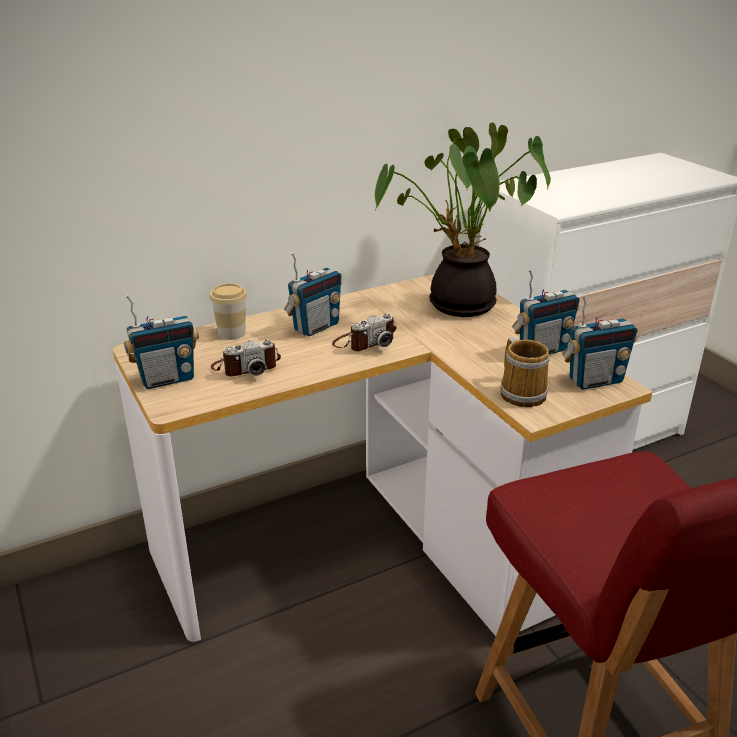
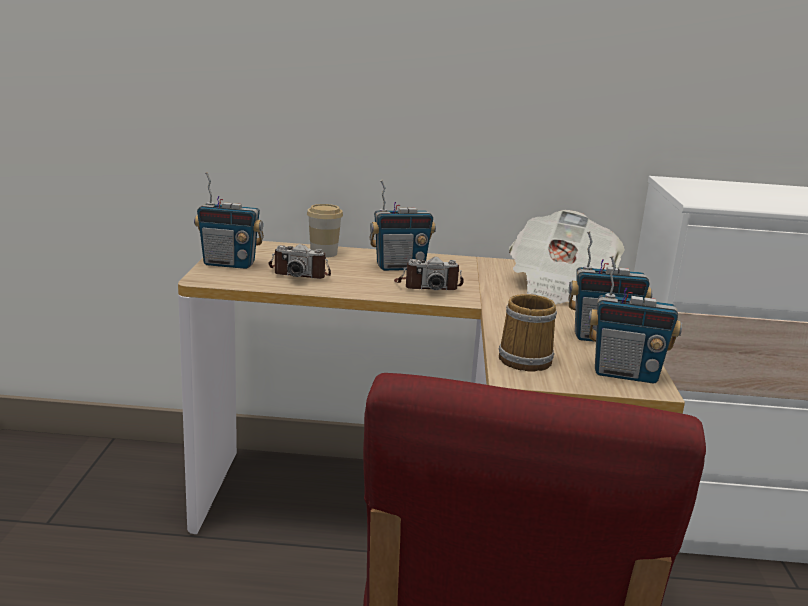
camera: 30 degrees right, 10 degrees down
potted plant [375,122,551,317] -> newspaper [509,210,625,304]

